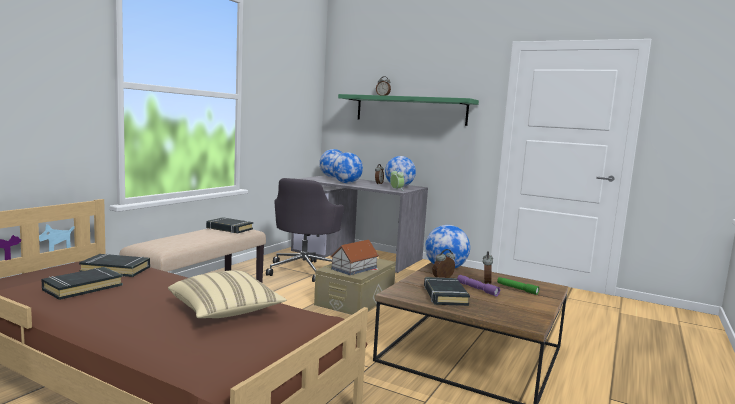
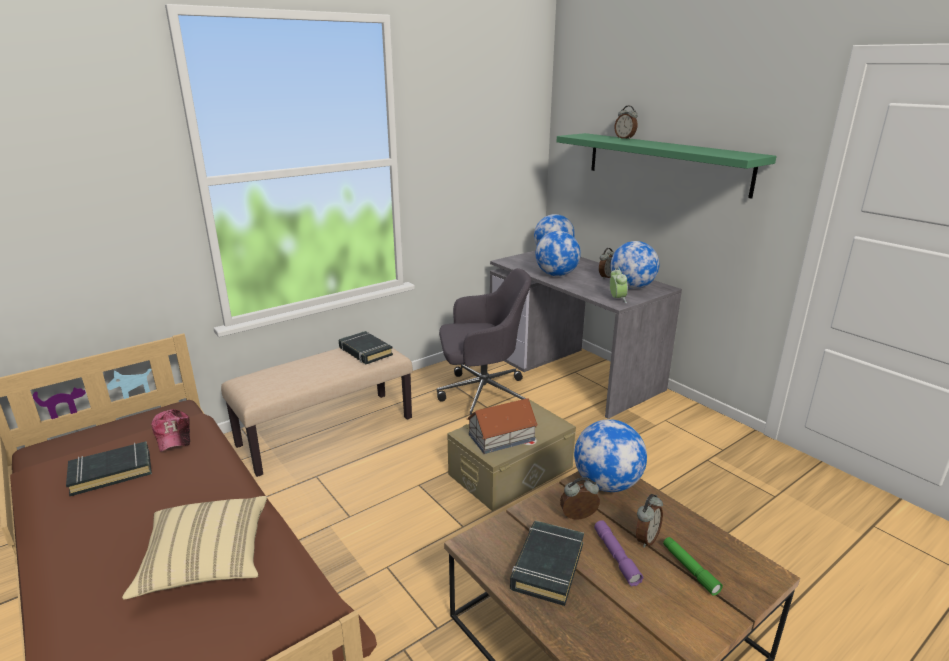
camera: 25 degrees right, 15 degrees up
black book [79,254,150,277] -> cap [151,409,190,452]
grey office chair [266,178,344,282] -> grey office chair turned 135 degrees counterclockwise [437,268,531,415]

